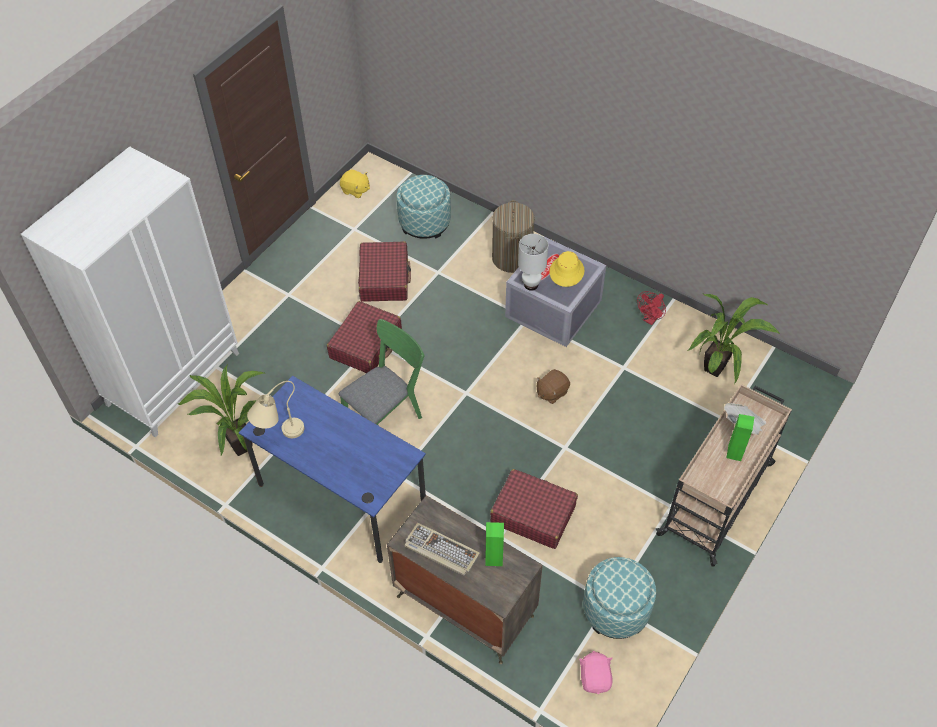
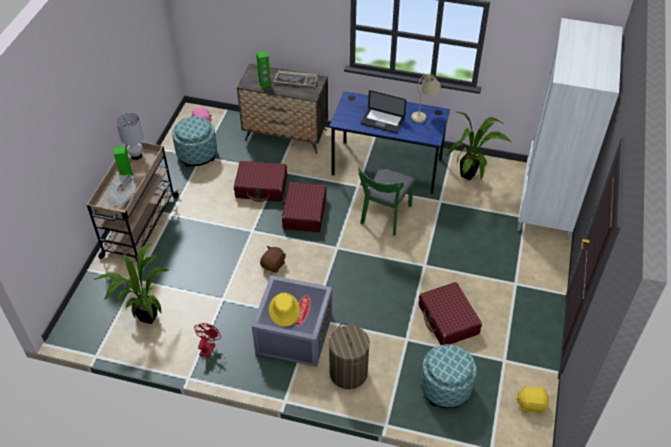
camera: 160 degrees right, 5 degrees down
red suitcase [327,301,402,373] -> red suitcase moved to [282,182,326,232]
white table lamp [518,234,548,291] -> white table lamp moved to [116,113,143,160]
none -> laptop [361,90,406,133]

